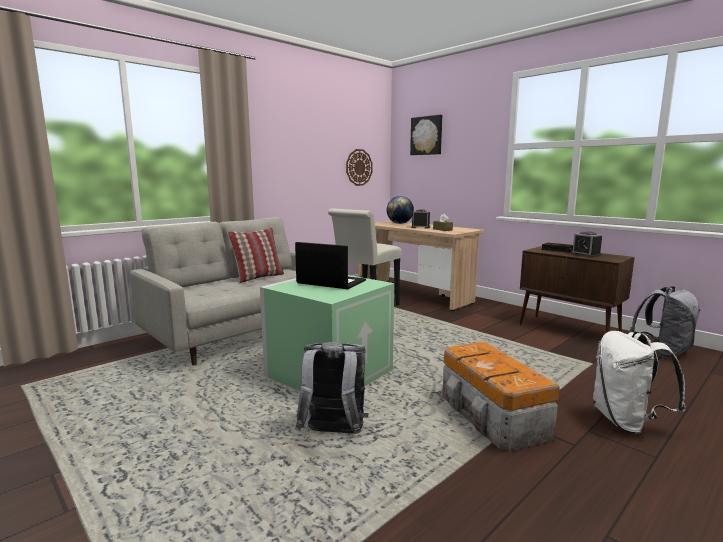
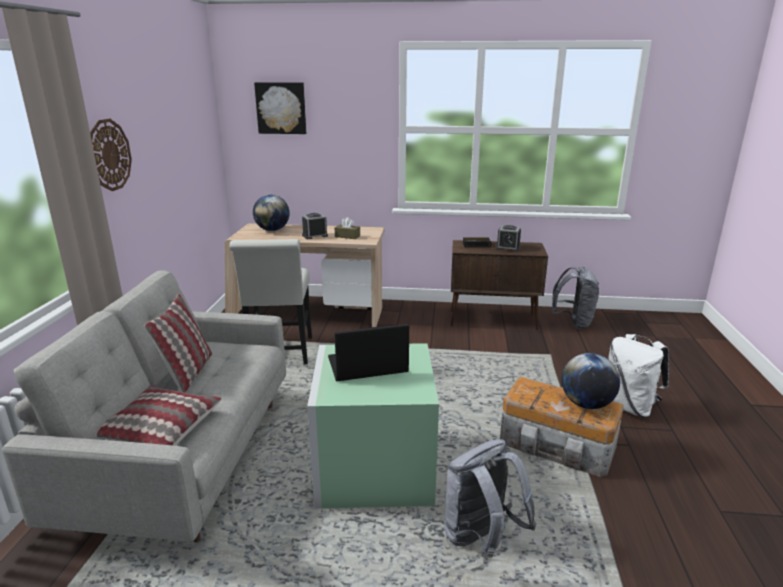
camera: 40 degrees left, 10 degrees up
wall clock [346,149,372,186] -> wall clock moved to [90,119,132,191]
none -> pillow [97,386,221,446]
none -> globe [562,353,620,409]

